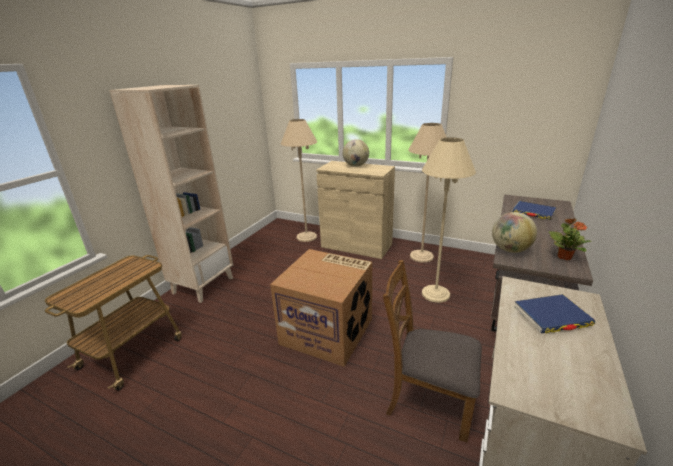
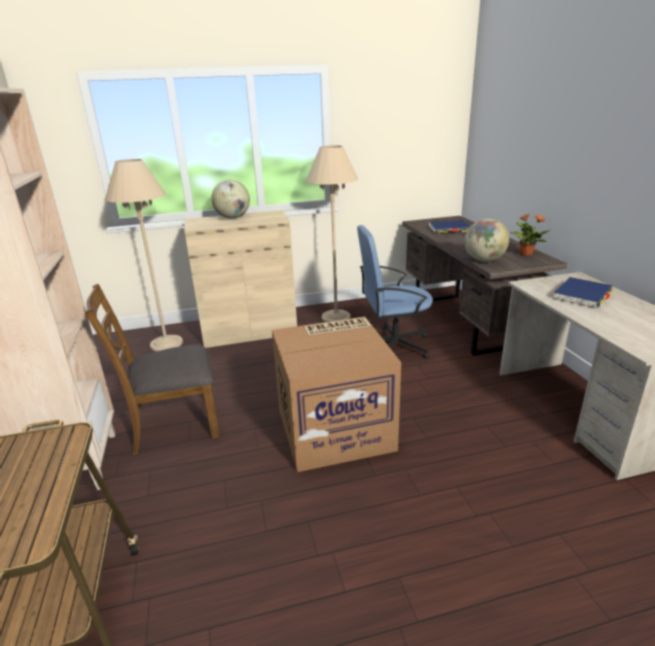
camera: 40 degrees left, 0 degrees up
brown chair [383,260,482,443] -> brown chair moved to [85,284,220,455]
beige floor lamp [422,137,476,303] -> blue office chair [357,225,433,359]

